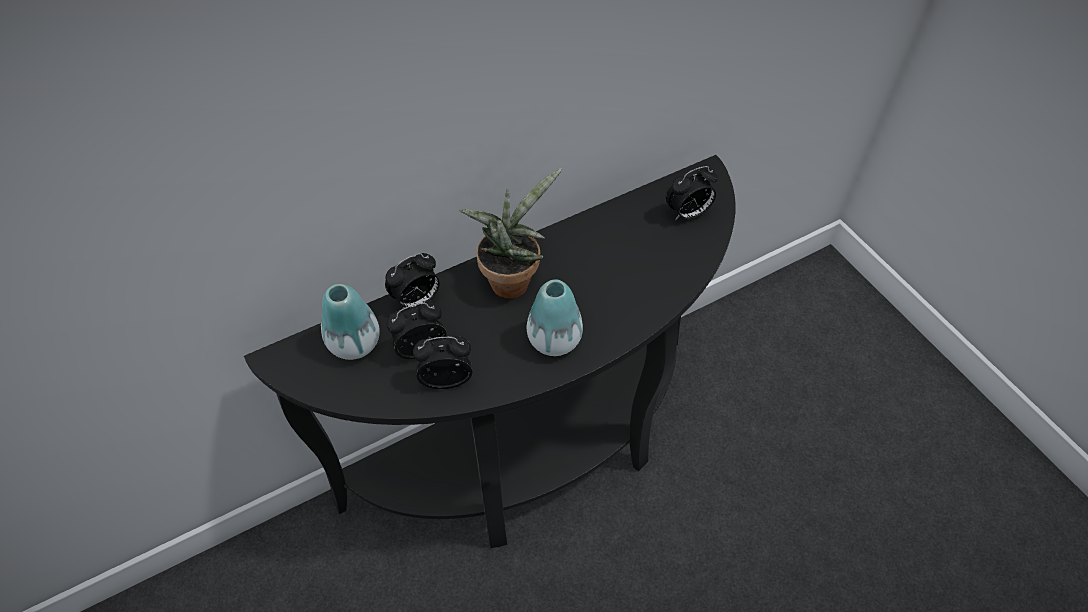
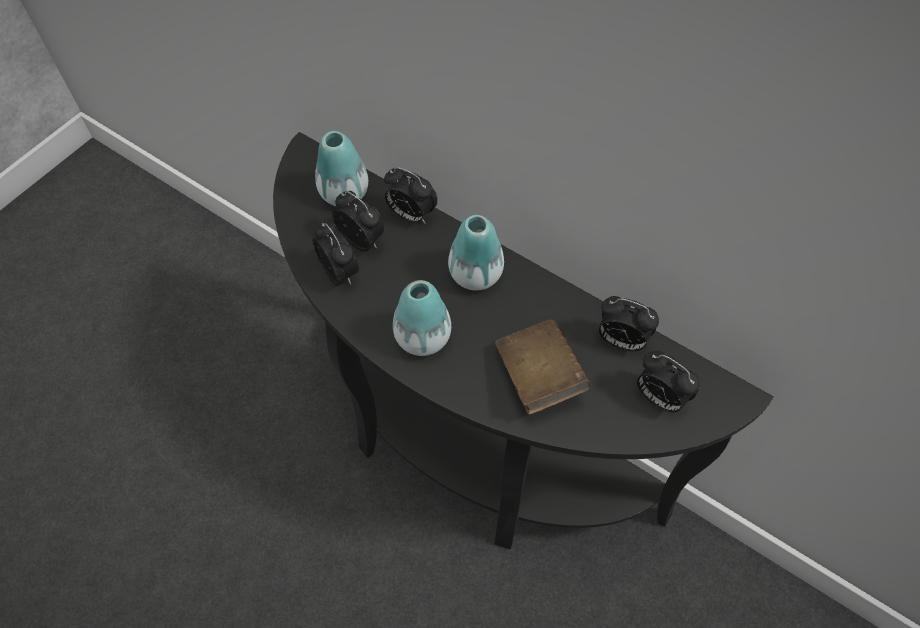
camera: 65 degrees right, 5 degrees up
potted plant [459,168,562,299] -> vase [448,215,504,291]
none -> brown book [495,320,590,414]
none -> alarm clock [599,296,659,352]

